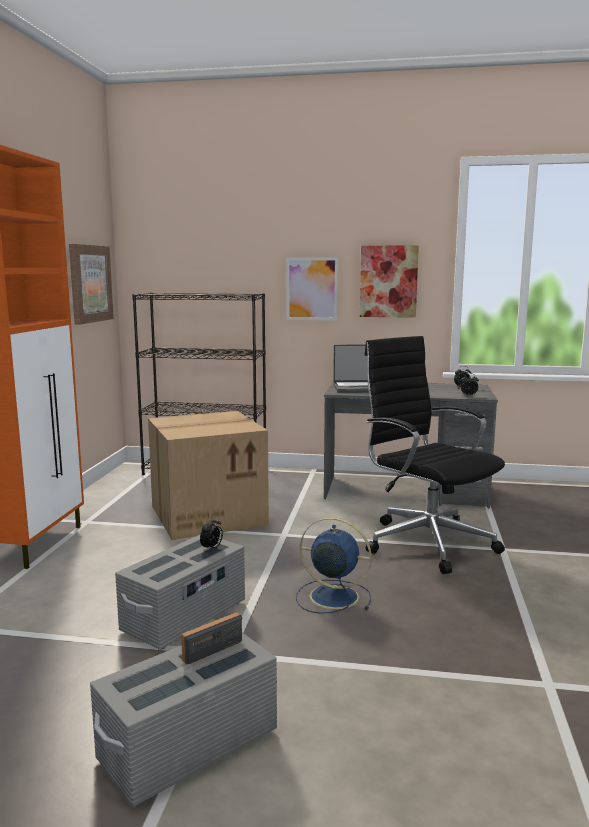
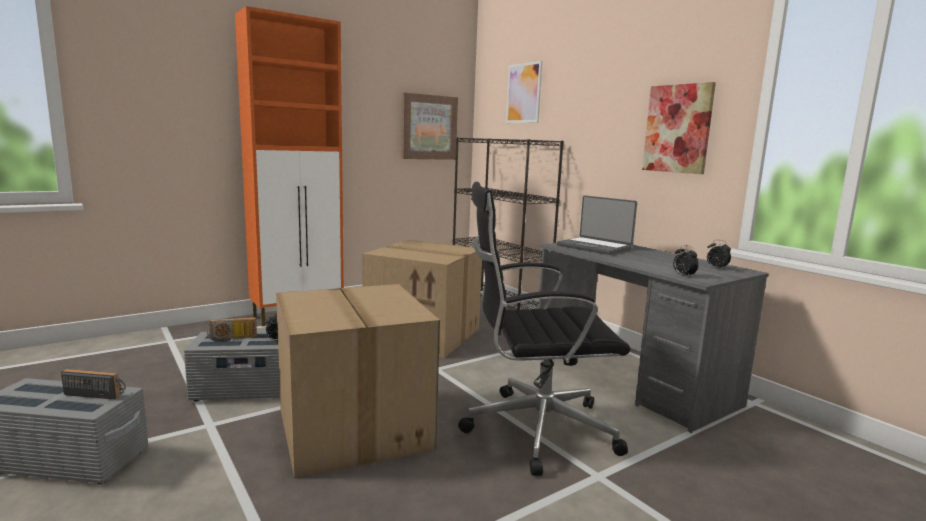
camera: 45 degrees right, 0 degrees up
picture [286,257,338,321] -> picture moved to [506,61,542,123]
blue fan [296,517,372,614] -> cardboard box [276,284,440,478]
black office chair [364,336,505,574] -> black office chair turned 105 degrees counterclockwise [458,182,630,476]
none -> radio [206,317,257,342]

